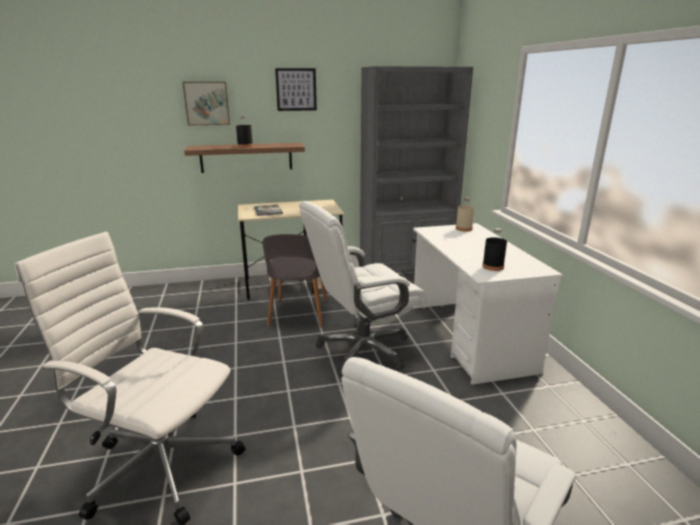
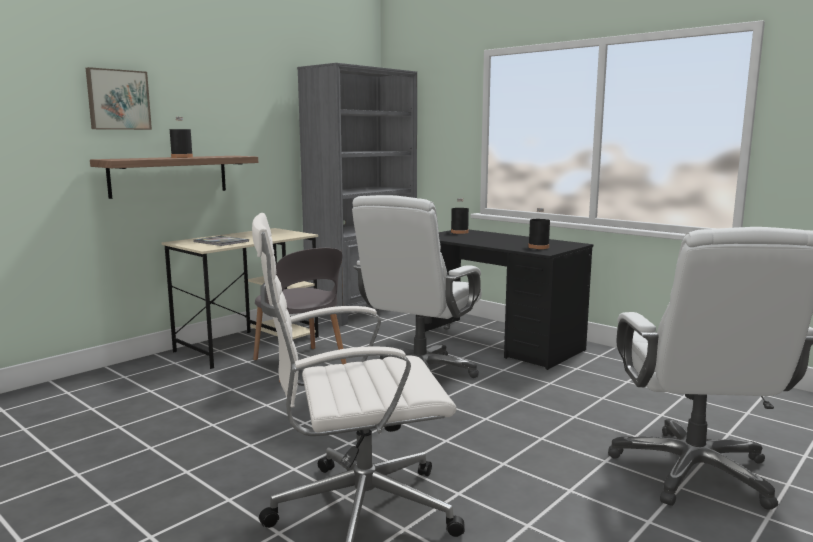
camera: 35 degrees left, 10 degrees down
picture [275,68,317,111] -> none
white desk [413,223,563,385] -> black desk [416,230,593,370]
beige bottle [456,197,474,231] -> black bottle [451,198,469,234]

